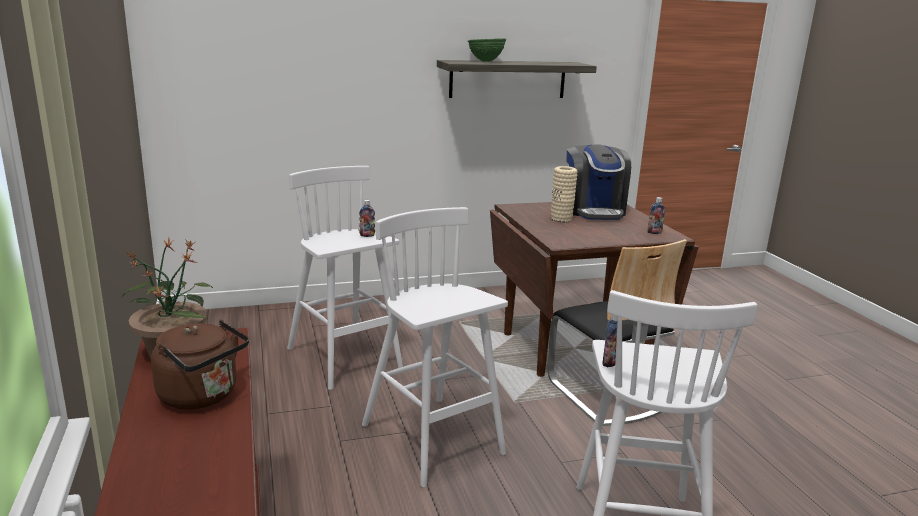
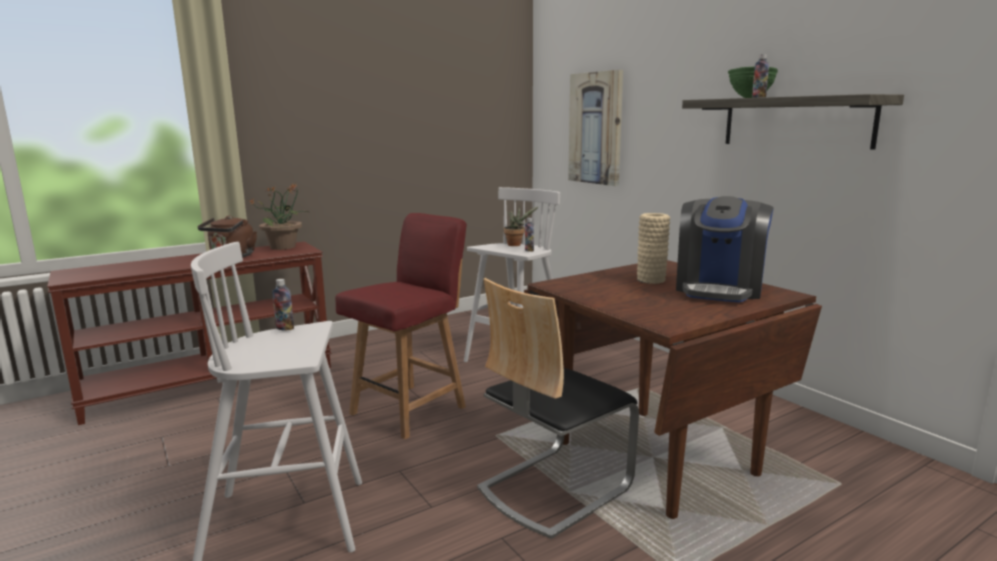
camera: 75 degrees right, 5 degrees down
white stool [362,207,508,487] -> red chair [335,213,467,439]
coffee machine [567,144,631,220] -> coffee machine turned 45 degrees counterclockwise [676,196,774,303]
bottle [647,197,665,234] -> bottle moved to [752,54,769,98]
none -> potted plant [504,206,539,246]
none -> picture [568,70,623,186]

